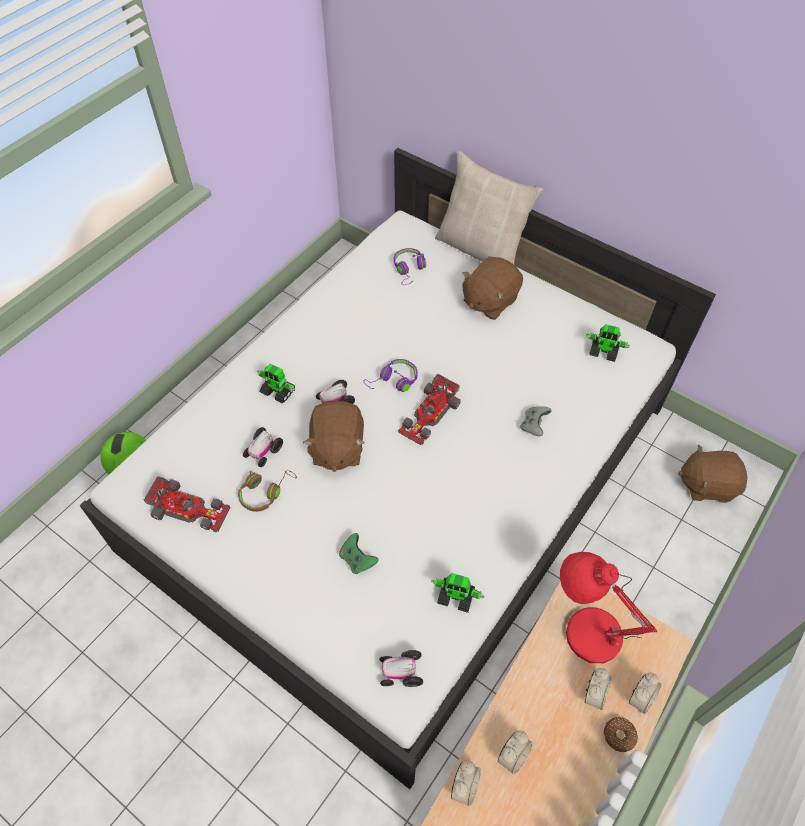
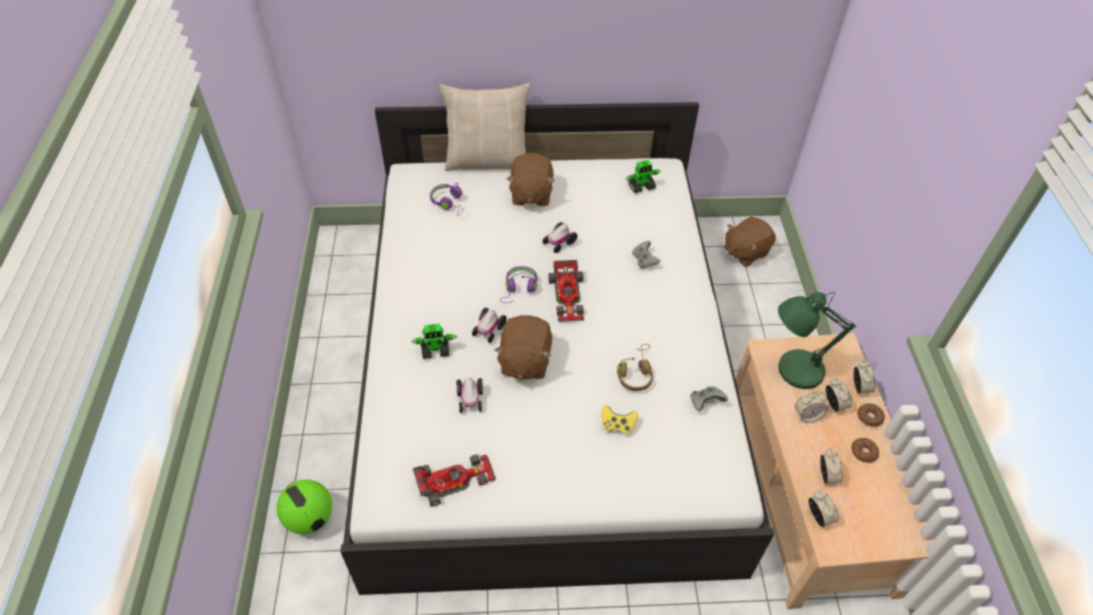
camera: 40 degrees left, 5 degrees down
brown headphones [238,470,297,512] -> brown headphones moved to [617,344,653,391]
brown plush toy [303,401,364,472] -> brown plush toy turned 45 degrees clockwise [494,315,552,381]
green game controller [339,533,378,574] -> yellow game controller [602,405,638,435]
toy car [380,650,423,687] -> toy car moved to [543,222,577,253]
toy robot [431,573,484,613] -> grey game controller [690,386,728,411]
red table lamp [560,552,657,663] -> green table lamp [778,292,856,389]
none -> alarm clock [795,391,828,423]
none -> donut [851,438,879,463]

